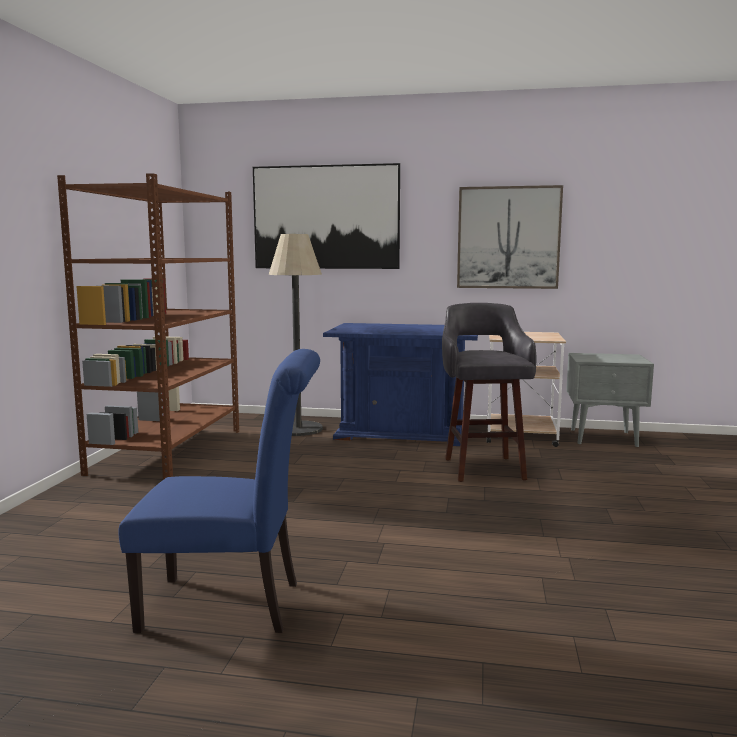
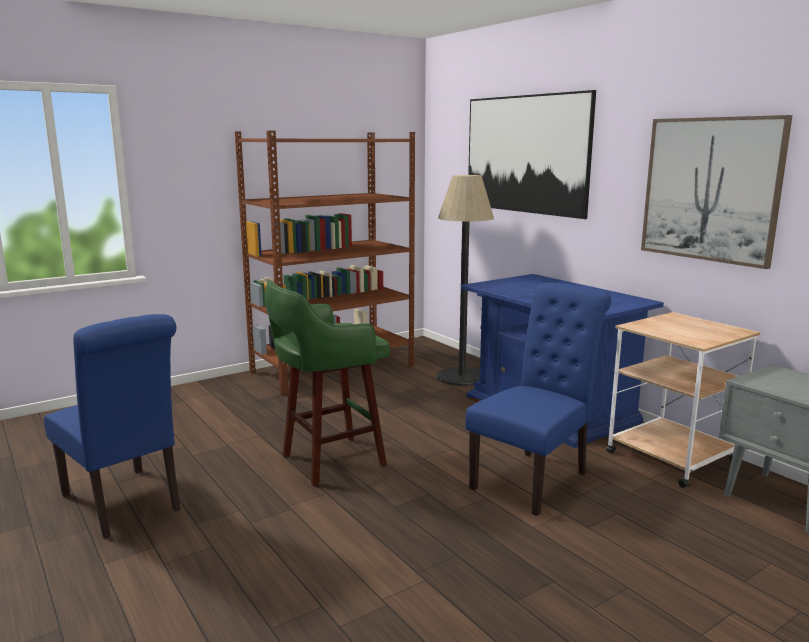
camera: 45 degrees right, 5 degrees up
grey stool [442,303,536,482] -> blue chair [465,283,611,516]
none -> green stool [265,280,390,486]

